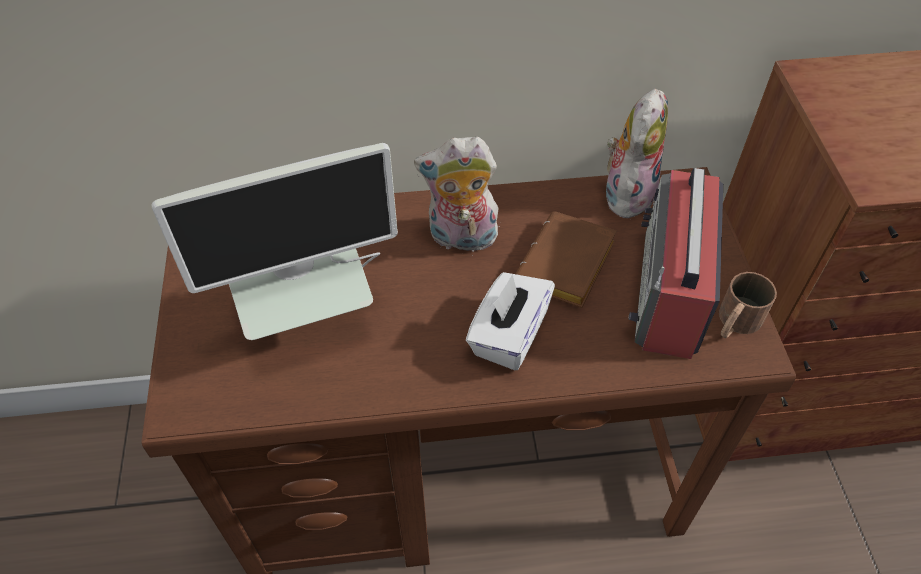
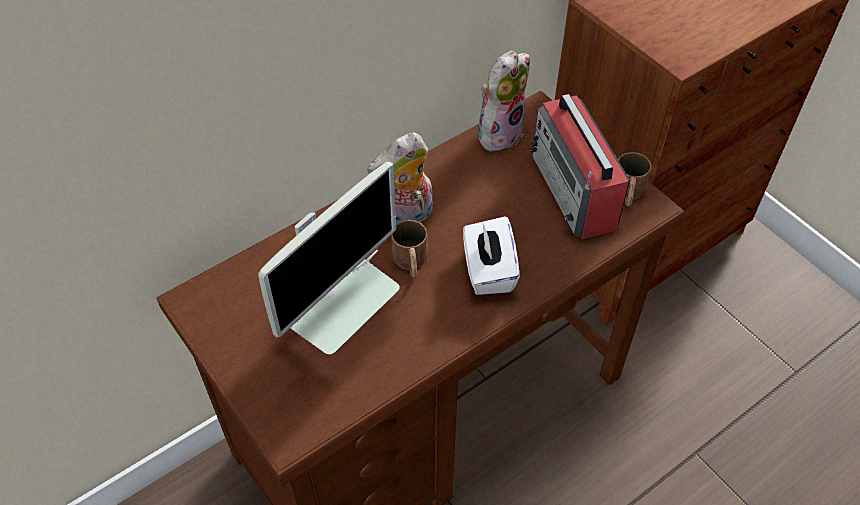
camera: 30 degrees left, 0 degrees up
brown book [515,211,617,308] -> none
plush toy [606,89,668,218] -> plush toy turned 45 degrees clockwise [478,50,530,153]
none -> brown mug [391,220,427,278]

